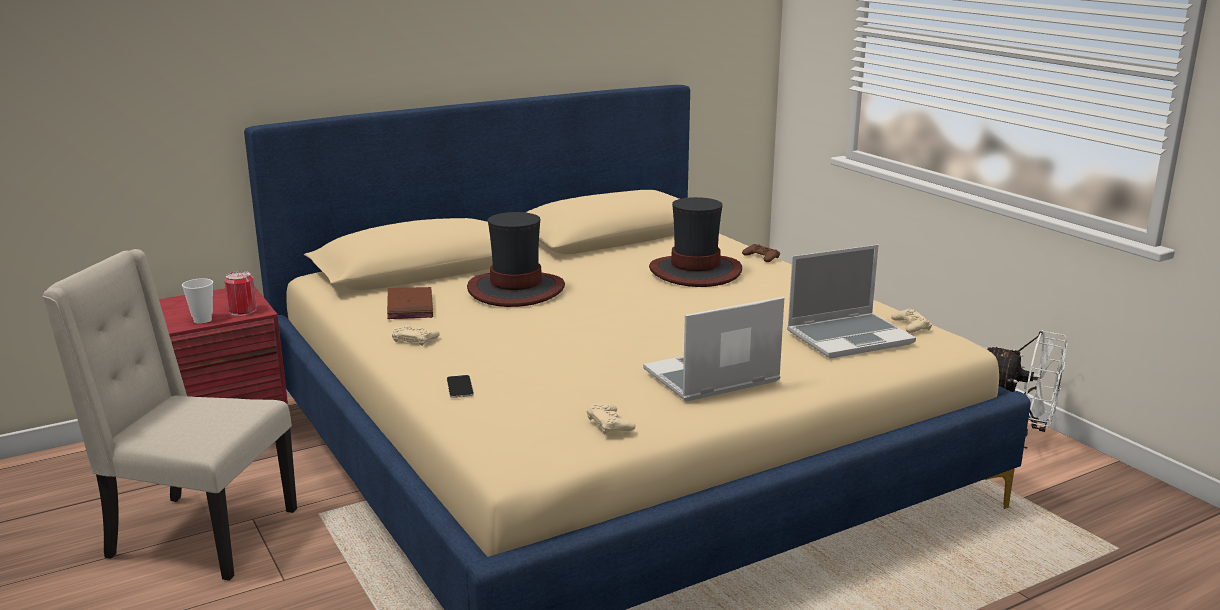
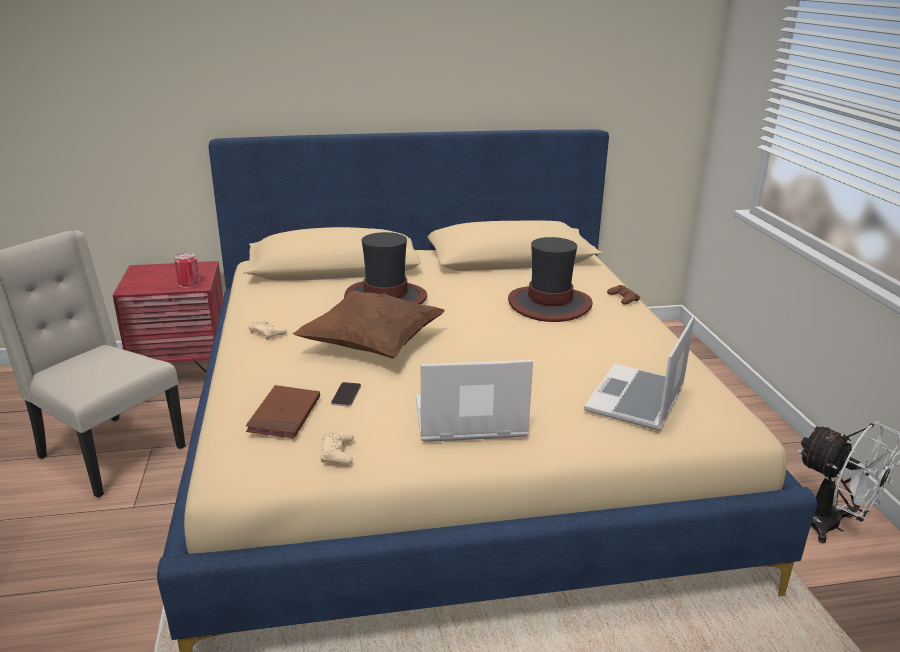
camera: 20 degrees right, 5 degrees up
cup [182,278,213,324] -> none
brown book [387,287,433,319] -> brown book moved to [246,385,320,439]
phone [447,375,474,398] -> phone moved to [331,382,361,406]
laptop [787,245,916,359] -> laptop turned 120 degrees clockwise [584,316,695,431]
beige game controller [891,309,932,333] -> none
none -> brown pillow [293,291,445,359]

